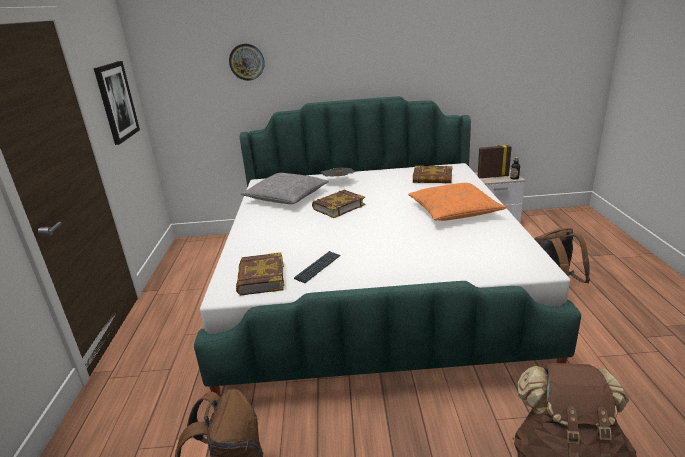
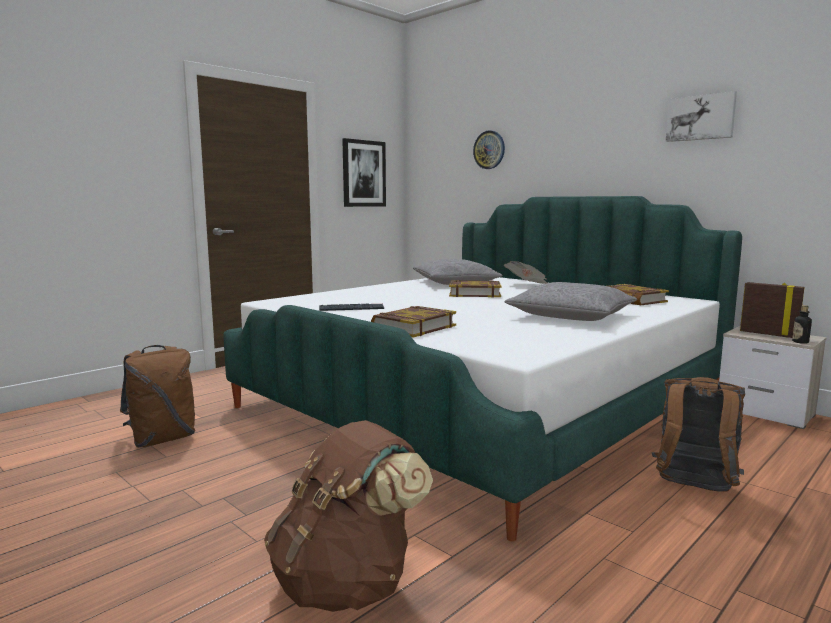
camera: 45 degrees right, 15 degrees down
book [236,252,284,296] -> book moved to [371,306,456,338]
orange pillow [408,183,507,221] -> grey pillow [505,282,637,321]
none -> picture [666,91,737,142]

